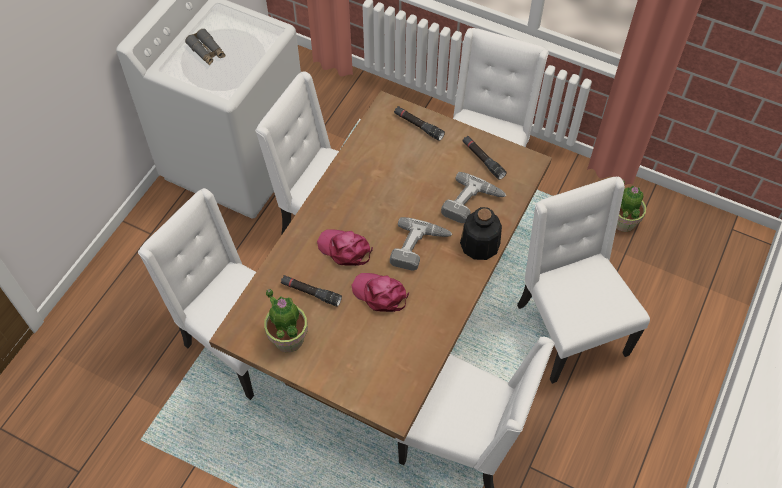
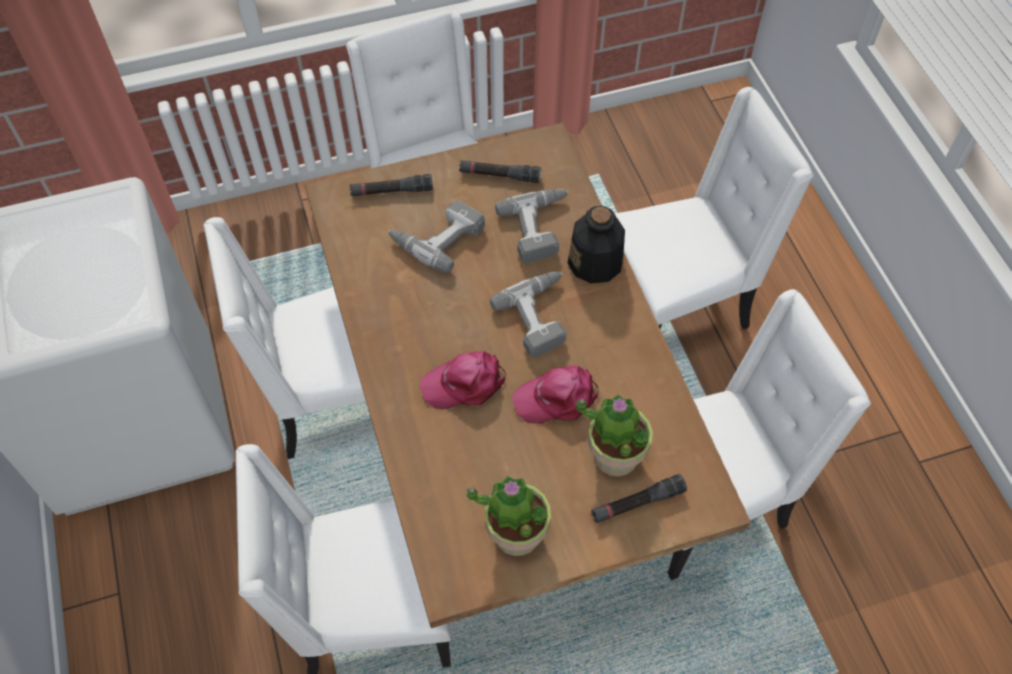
camera: 45 degrees left, 0 degrees up
grey binoculars [185,29,225,65] -> none
black flashlight [281,275,342,307] -> black flashlight moved to [591,474,687,523]
white chair [517,177,650,384] -> white chair turned 135 degrees clockwise [615,87,813,330]
potted plant [616,179,646,232] -> potted plant moved to [575,394,653,477]
none -> power drill [389,200,485,273]

